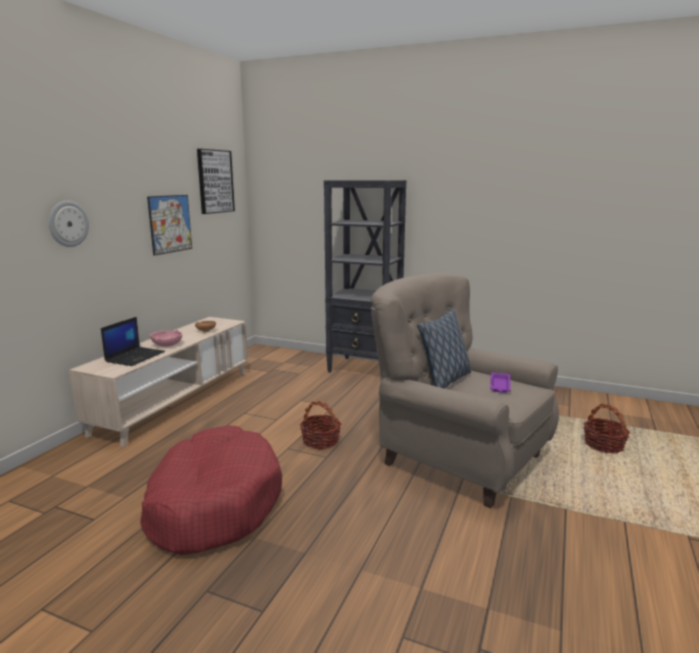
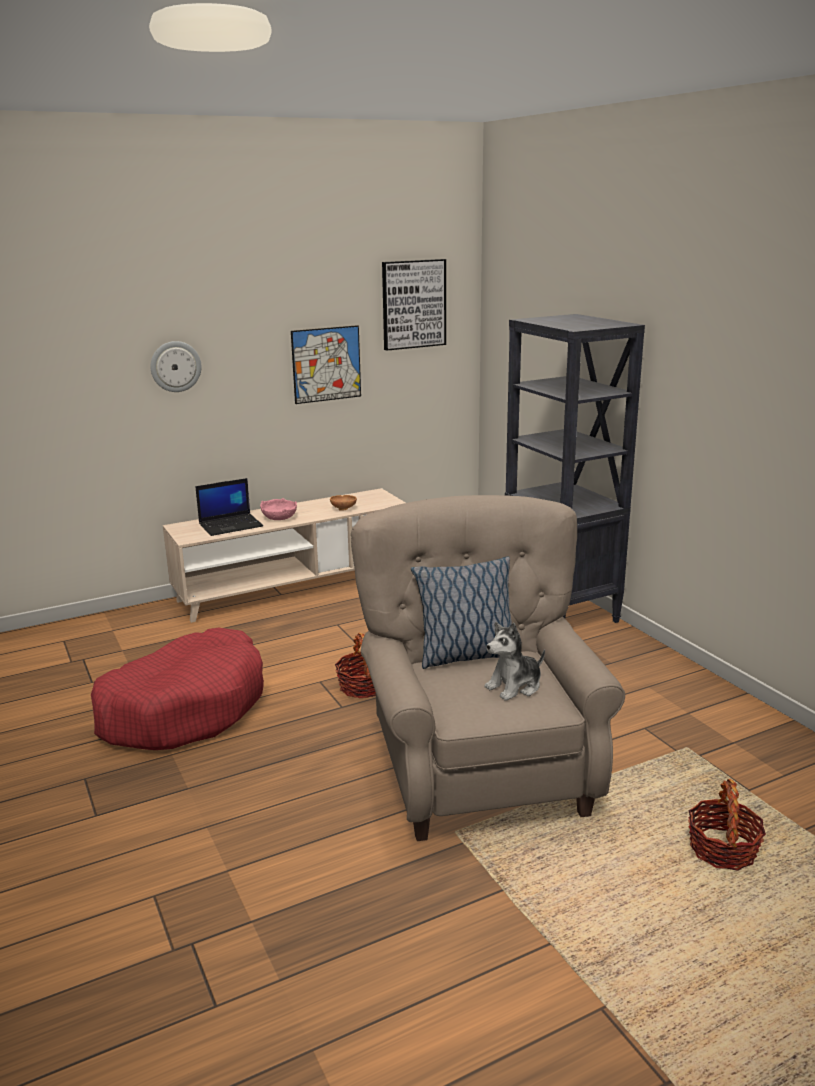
camera: 40 degrees right, 5 degrees up
purple tray [490,372,511,393] -> plush toy [485,622,545,701]

